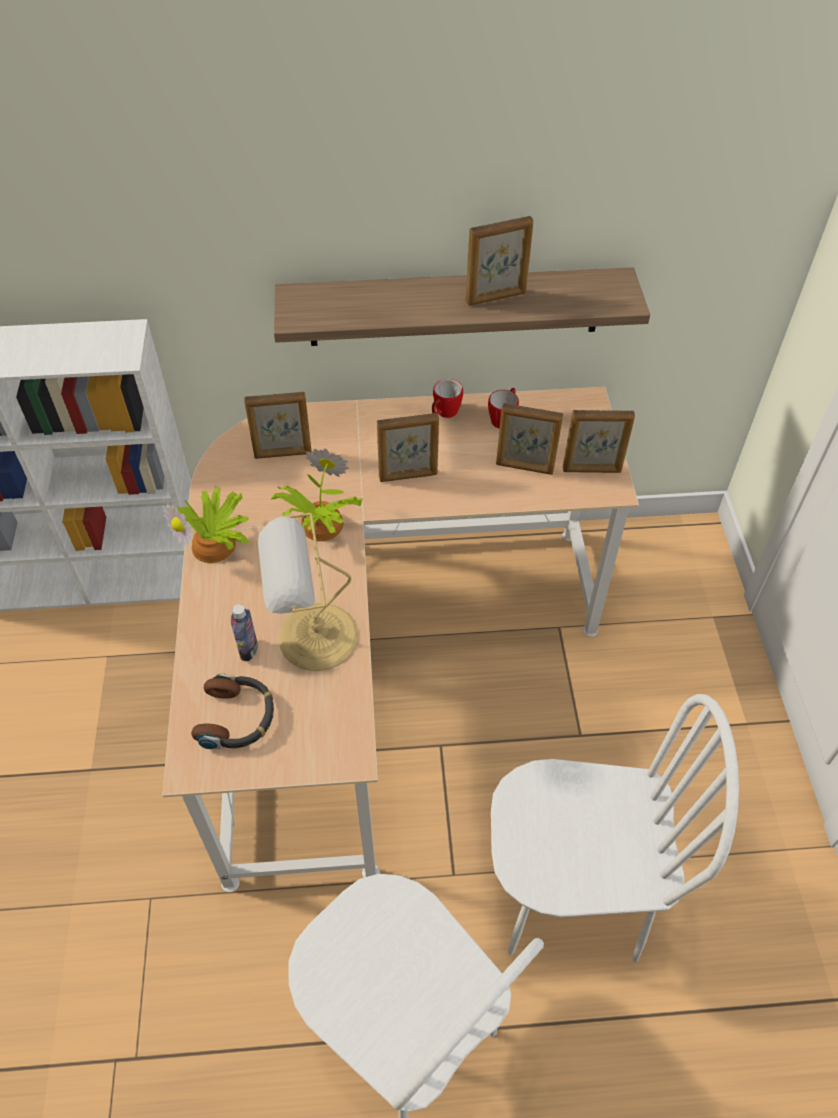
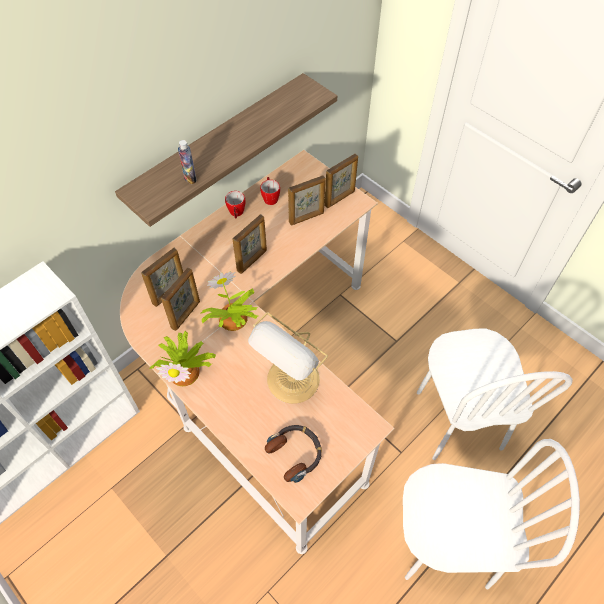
camera: 40 degrees left, 5 degrees up
bottle [231,604,258,661] -> bottle moved to [178,140,196,184]
picture frame [466,216,534,306] -> picture frame moved to [161,268,200,331]
white chair [491,694,739,962] -> white chair turned 120 degrees clockwise [417,329,573,460]

